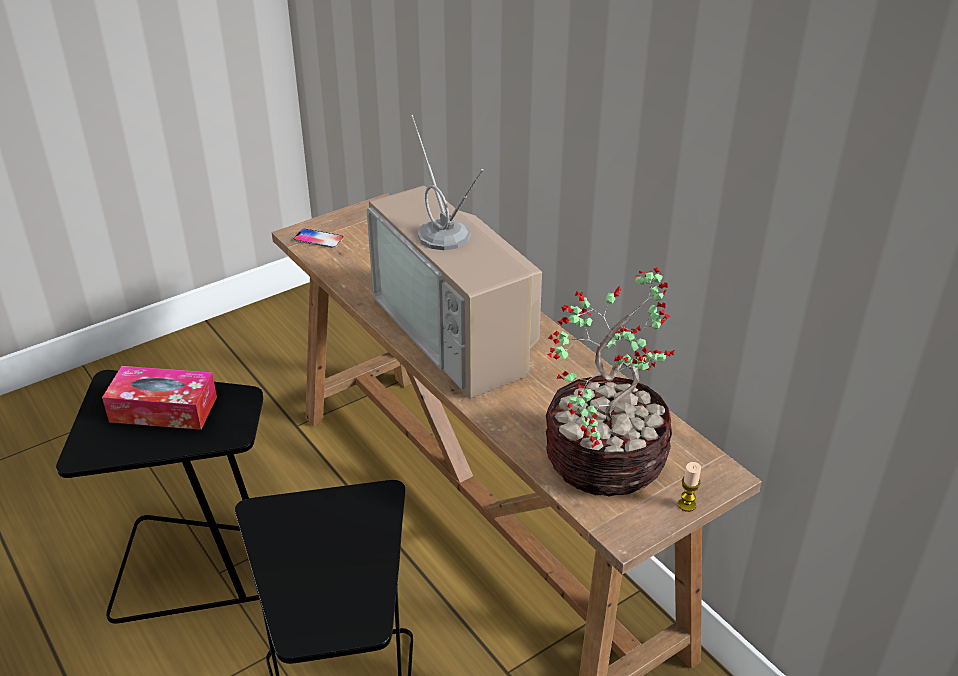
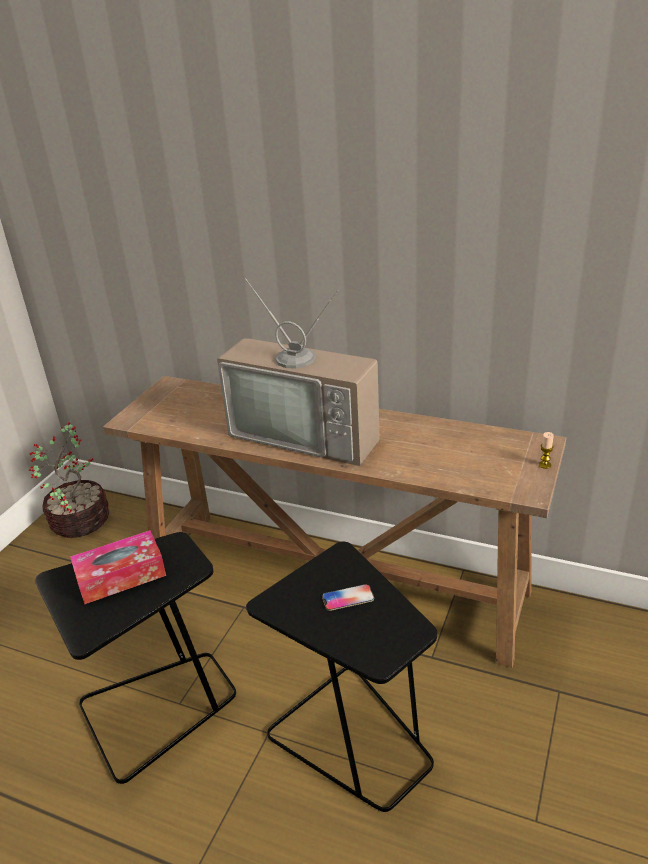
camera: 30 degrees left, 5 degrees down
phone [294,229,343,248] -> phone moved to [322,584,374,611]
potted plant [546,267,674,496] -> potted plant moved to [29,422,109,538]

